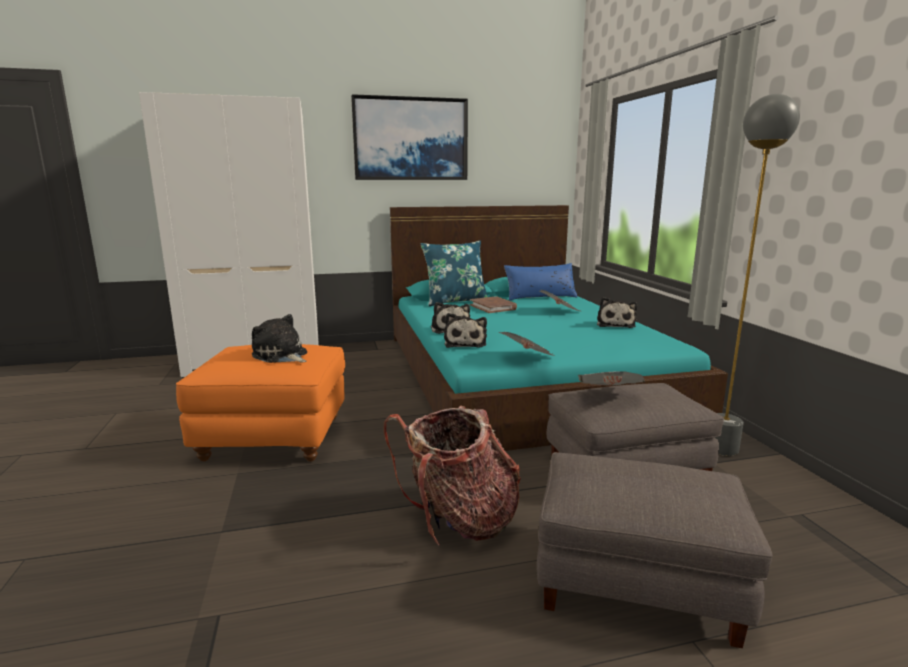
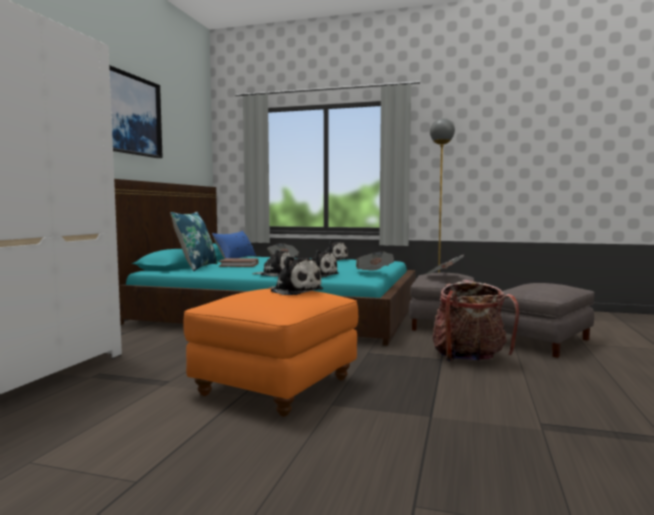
camera: 60 degrees left, 10 degrees down
plush toy [252,314,307,363] -> plush toy turned 120 degrees counterclockwise [268,256,323,295]

